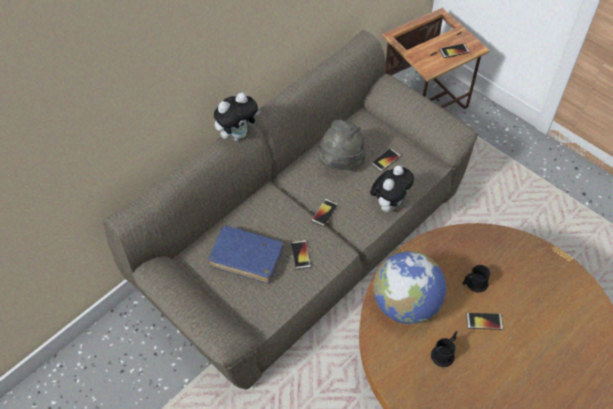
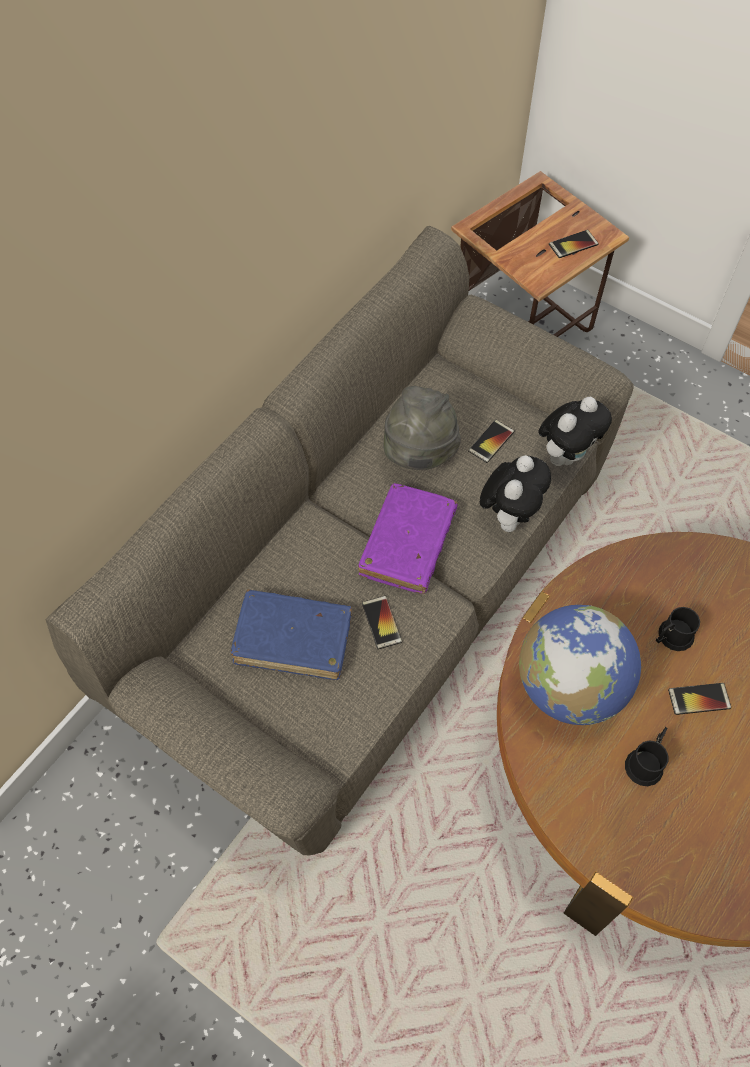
camera: 10 degrees left, 5 degrees up
plush toy [214,93,261,141] -> plush toy moved to [538,397,612,466]
phone [311,198,338,227] -> purple book [358,483,458,594]

